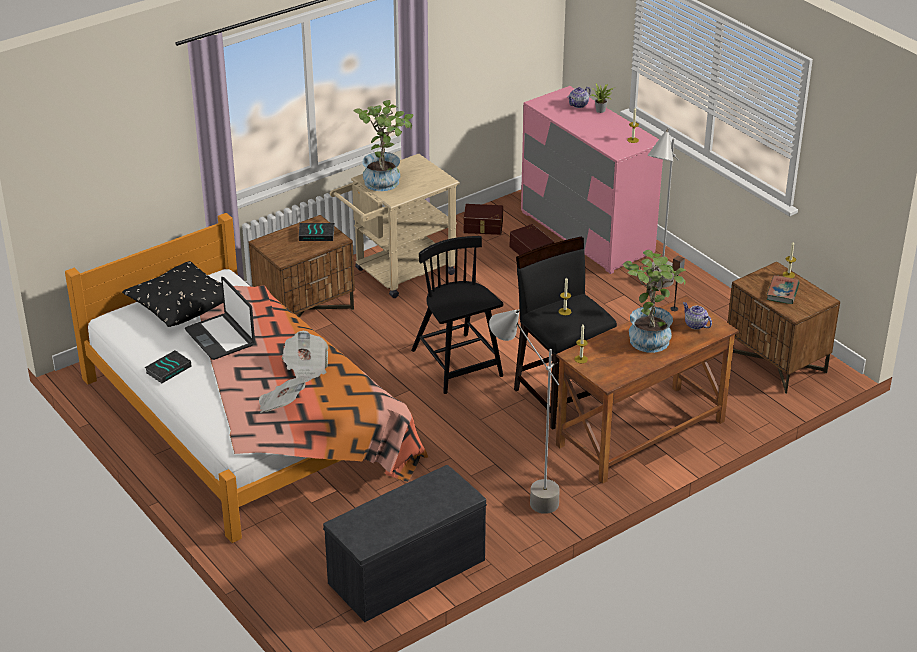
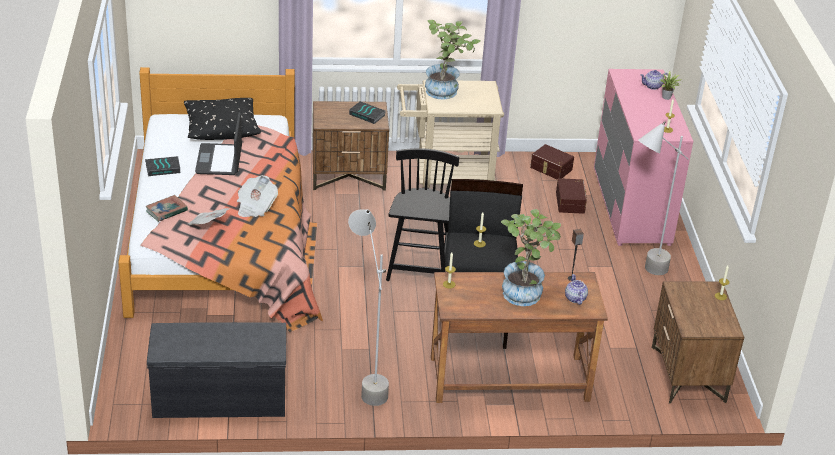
camera: 30 degrees right, 0 degrees up
book [767,275,800,304] -> book moved to [145,195,188,222]

